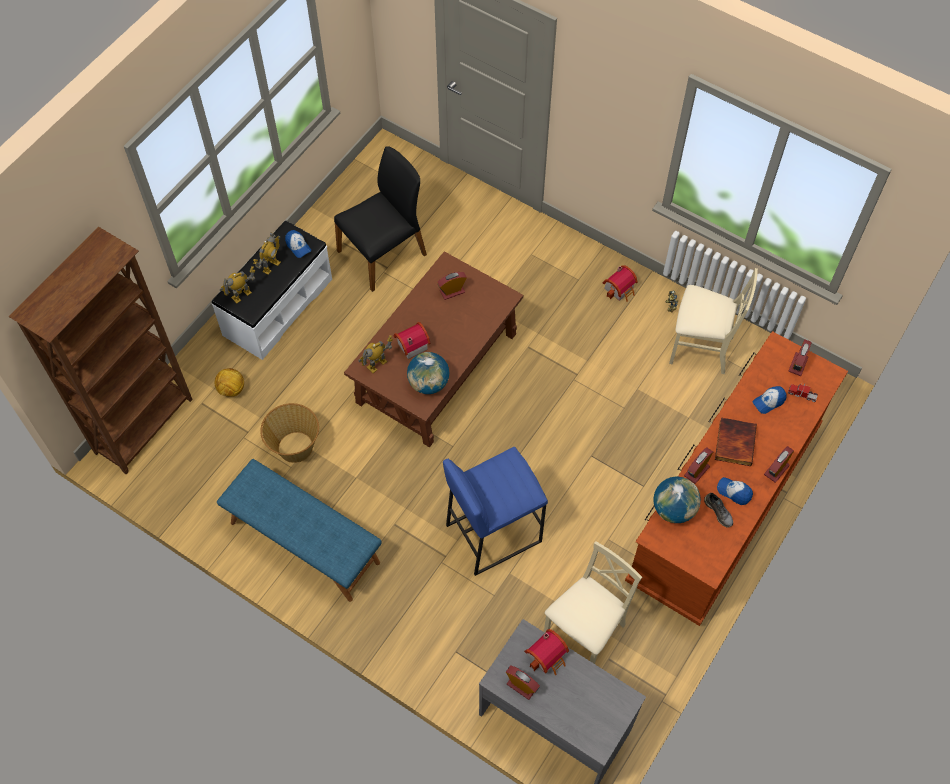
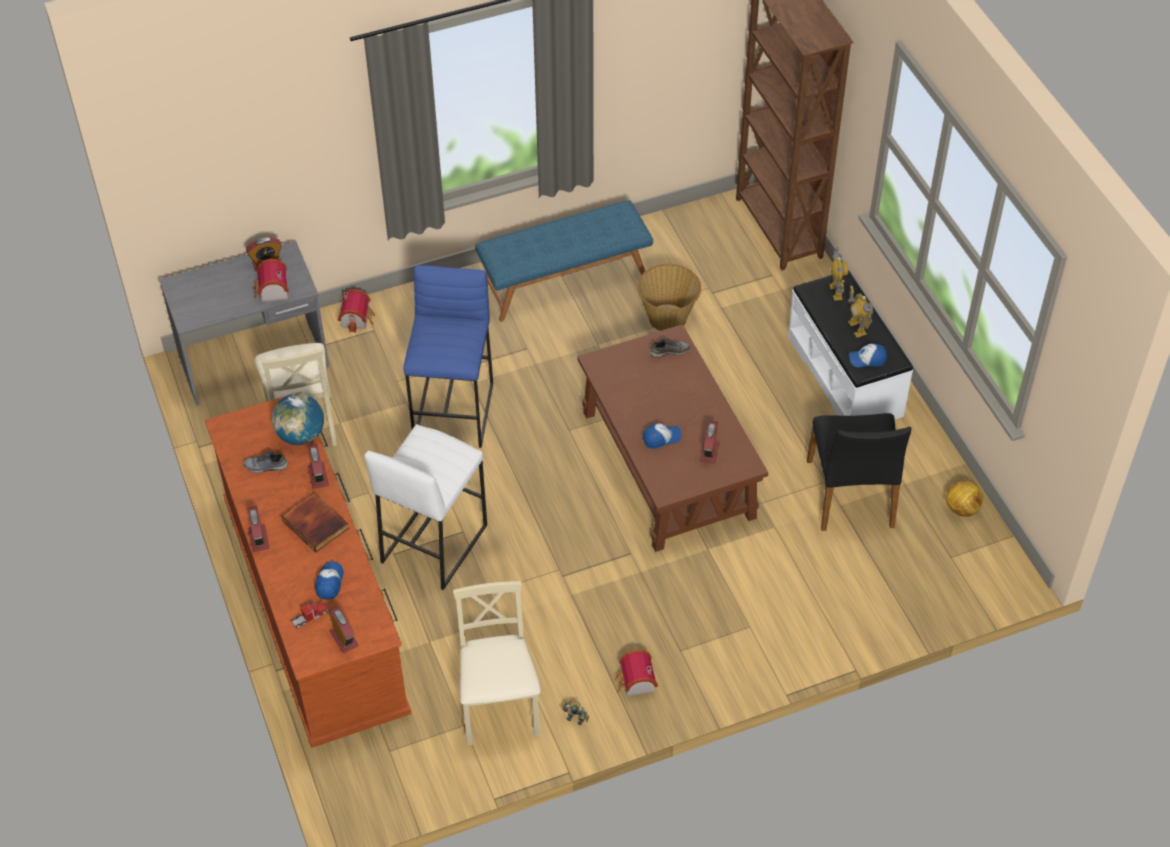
camera: 125 degrees right, 10 degrees down
football [214,368,244,397] -> football moved to [946,481,983,517]
toy robot [358,335,393,373] -> grey shoe [650,339,691,358]
toy house [394,322,431,359] -> toy house moved to [338,289,375,333]
globe [407,352,449,394] -> none
beige chair [669,268,758,374] -> beige chair turned 120 degrees clockwise [453,581,541,745]
cap [717,477,753,505] -> cap moved to [643,423,682,449]
none -> white stool [365,424,487,590]

